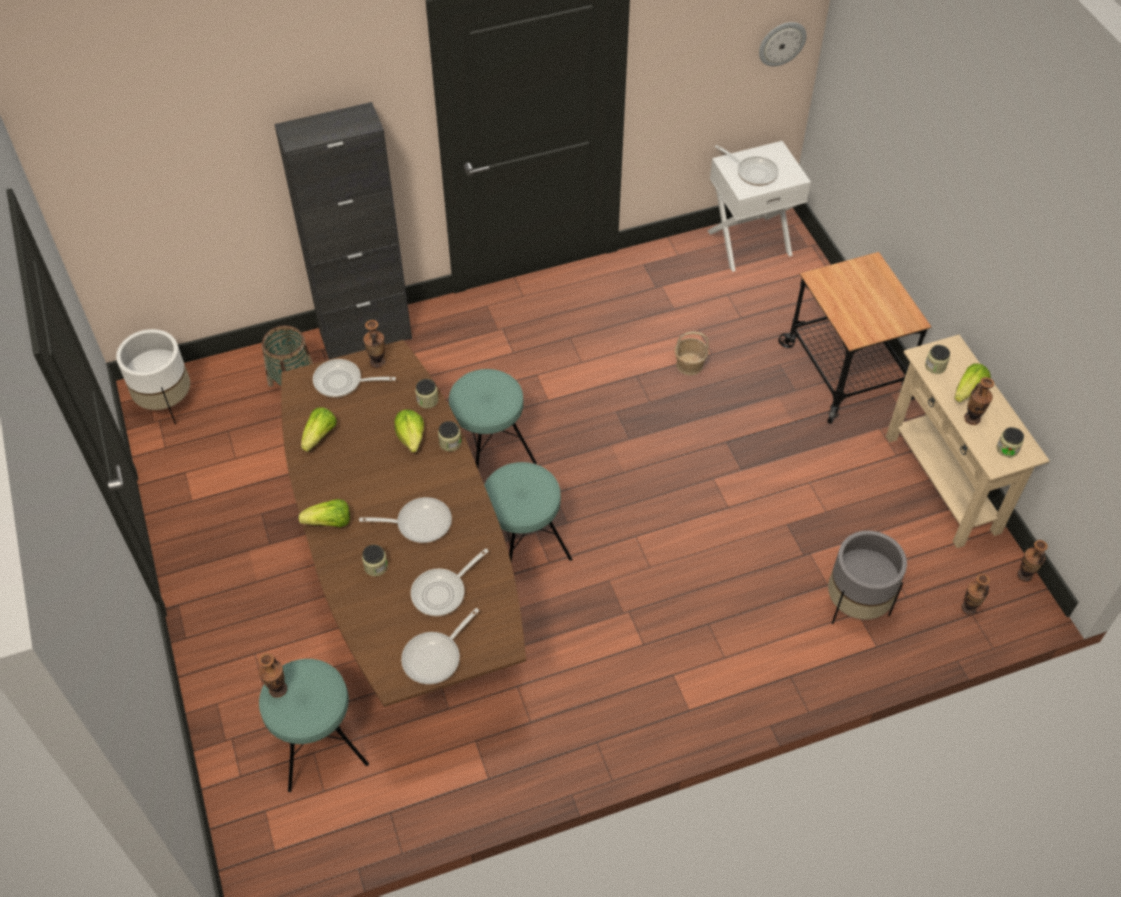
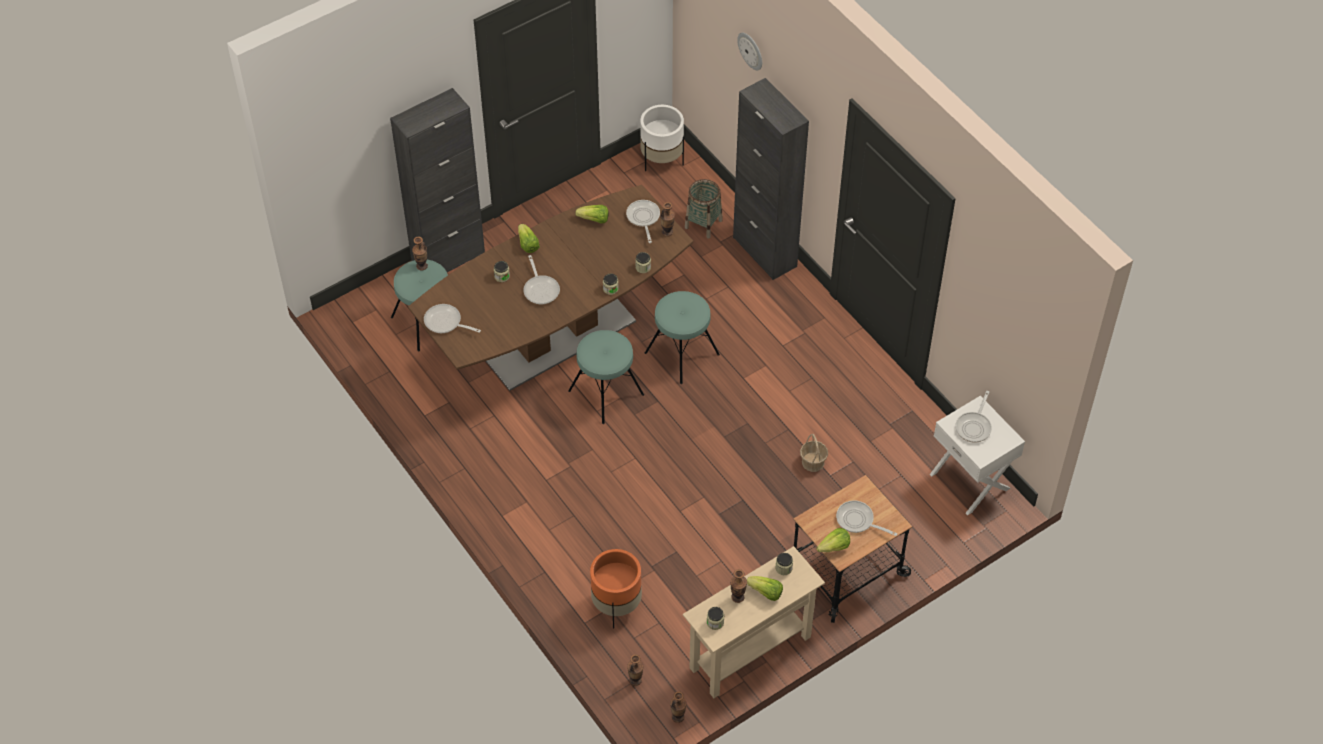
camera: 75 degrees right, 0 degrees up
lettuce [394,410,424,453] -> lettuce moved to [816,528,850,552]
frying pan [411,548,489,616] -> frying pan moved to [836,500,897,536]
wall clock [759,22,807,66] -> wall clock moved to [737,33,762,70]
grey planter [828,531,907,624] -> orange planter [590,549,642,629]
none -> black cabinet [390,88,485,272]

